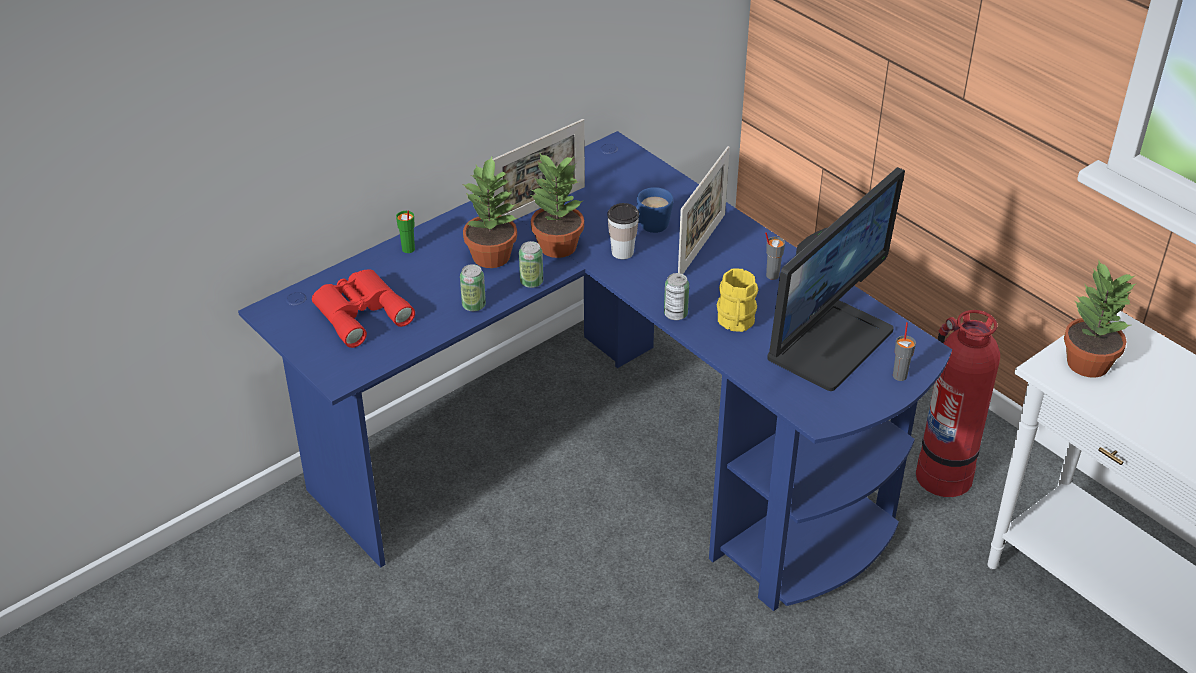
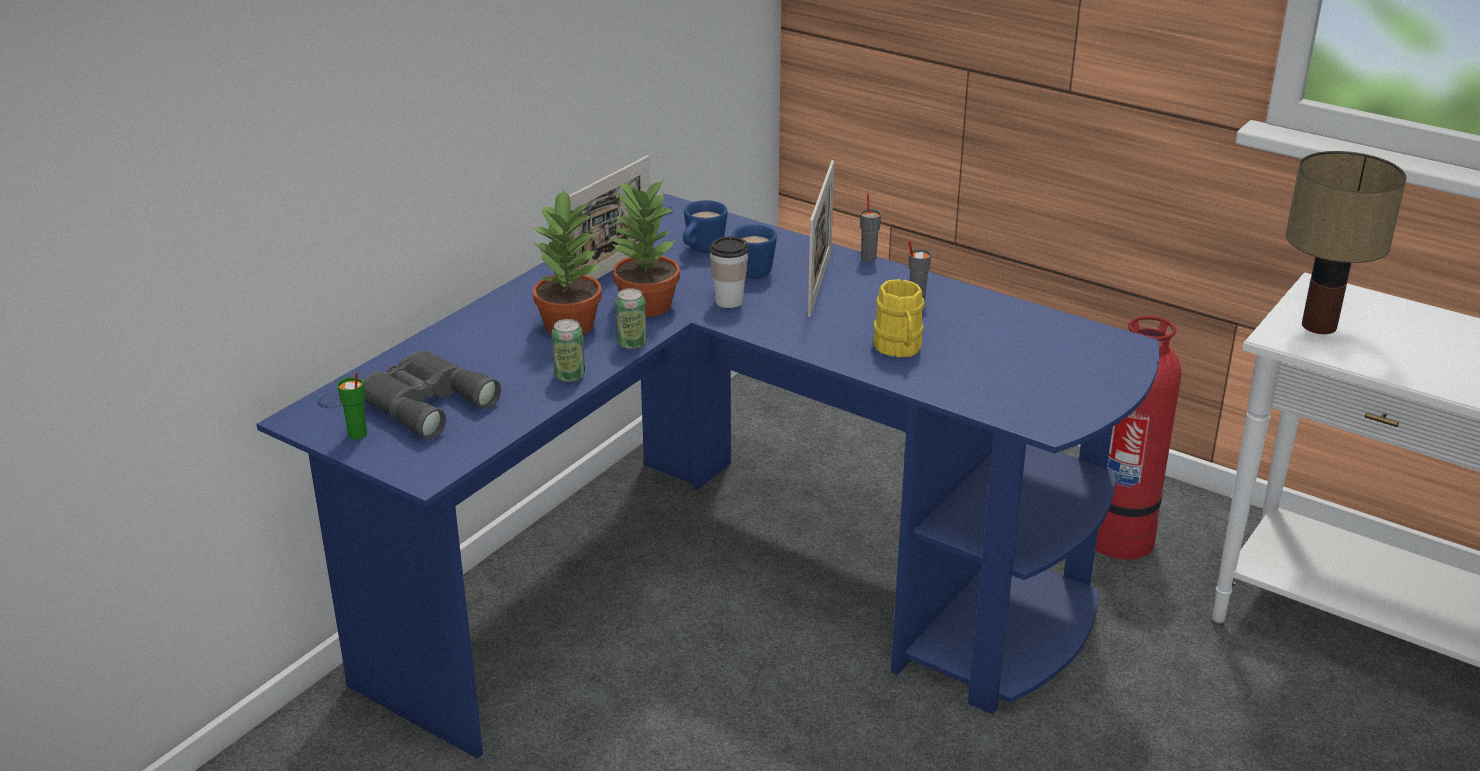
camera: 15 degrees left, 10 degrees down
red binoculars [312,270,415,348] -> grey binoculars [363,351,501,440]
green cup [396,210,415,253] -> green cup moved to [337,372,367,440]
can [664,273,689,320] -> none
monitor [767,167,905,391] -> none
grey cup [893,322,916,381] -> grey cup moved to [860,193,882,262]
potted plant [1064,260,1136,378] -> table lamp [1286,151,1407,334]
none -> blue mug [683,200,728,253]

